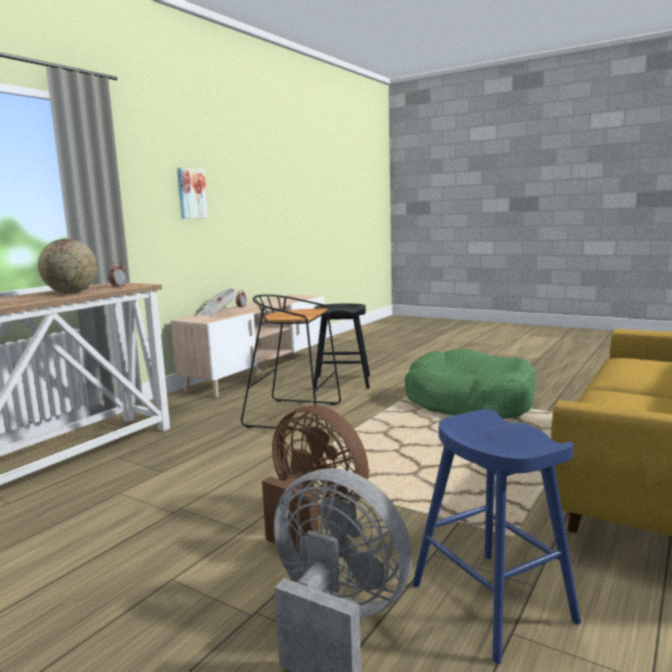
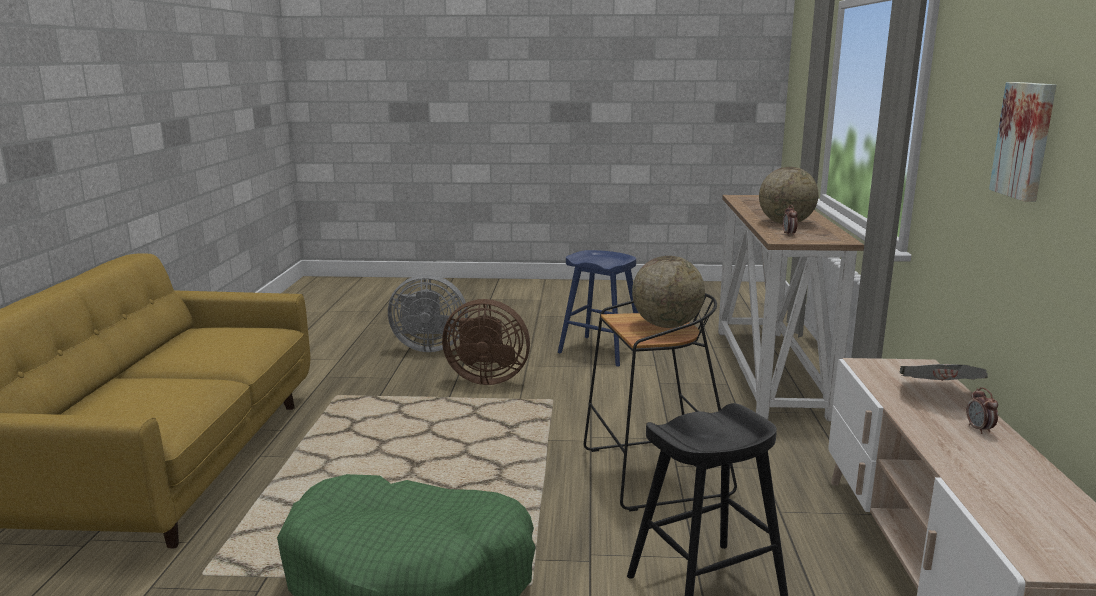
camera: 150 degrees right, 5 degrees up
blue stool [413,409,581,664] -> blue stool moved to [558,250,639,367]
none -> globe [632,256,705,328]

